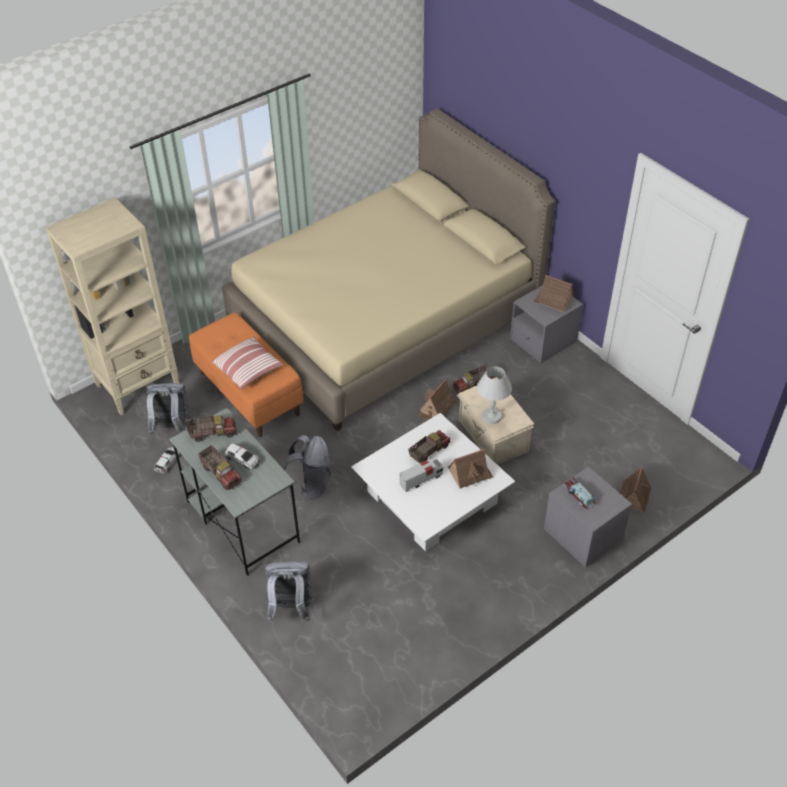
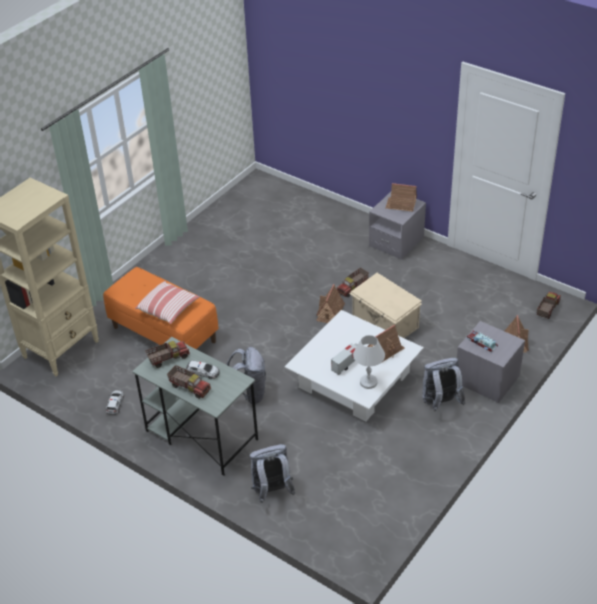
camera: 15 degrees left, 5 degrees down
grey backpack [146,383,191,435] -> grey backpack moved to [422,358,465,412]
beige bed [222,109,555,431] -> none
toy truck [408,430,450,463] -> toy truck moved to [537,292,561,319]
white table lamp [477,366,512,424] -> white table lamp moved to [353,335,385,389]

